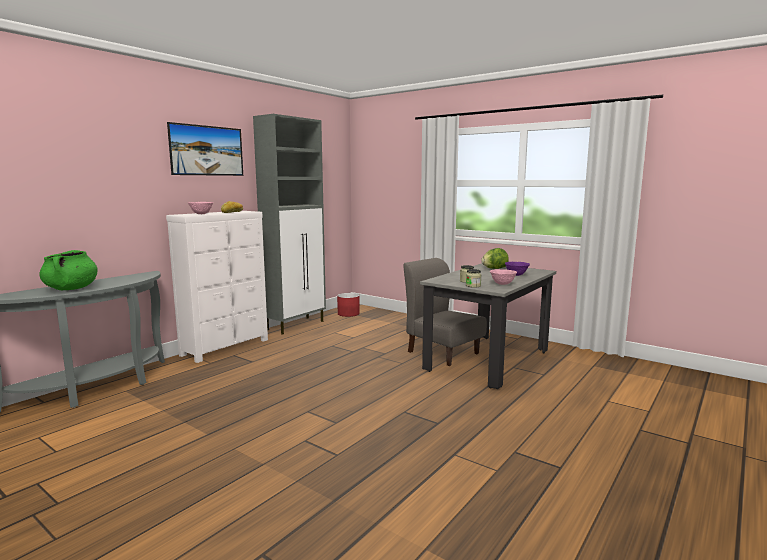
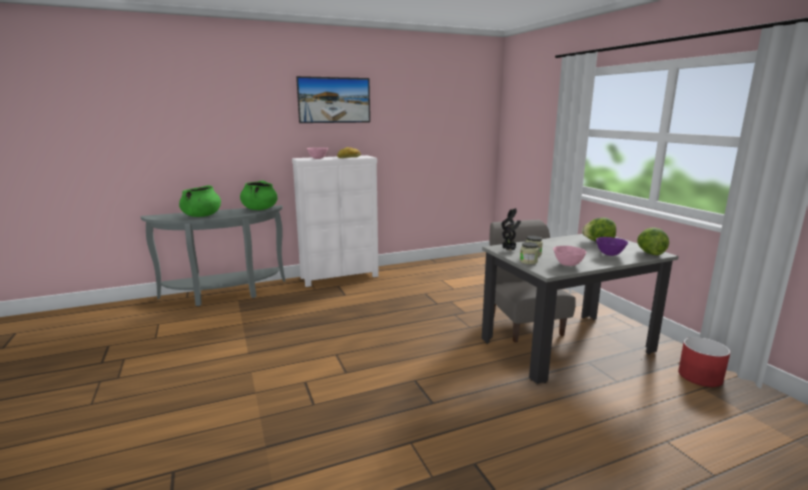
camera: 30 degrees right, 5 degrees up
grey cabinet [253,114,326,335] -> none
red planter [337,293,360,317] -> red planter moved to [678,337,730,387]
none -> green cooking pot [240,180,278,210]
none -> potted plant [502,208,521,251]
none -> lettuce [637,227,669,255]

